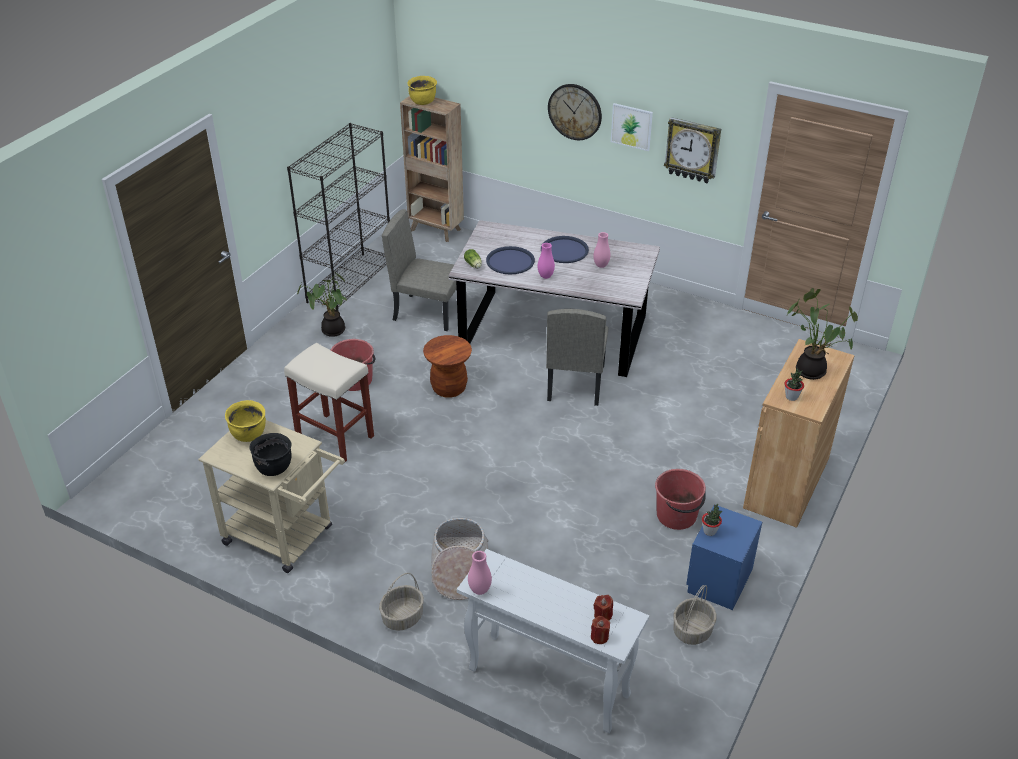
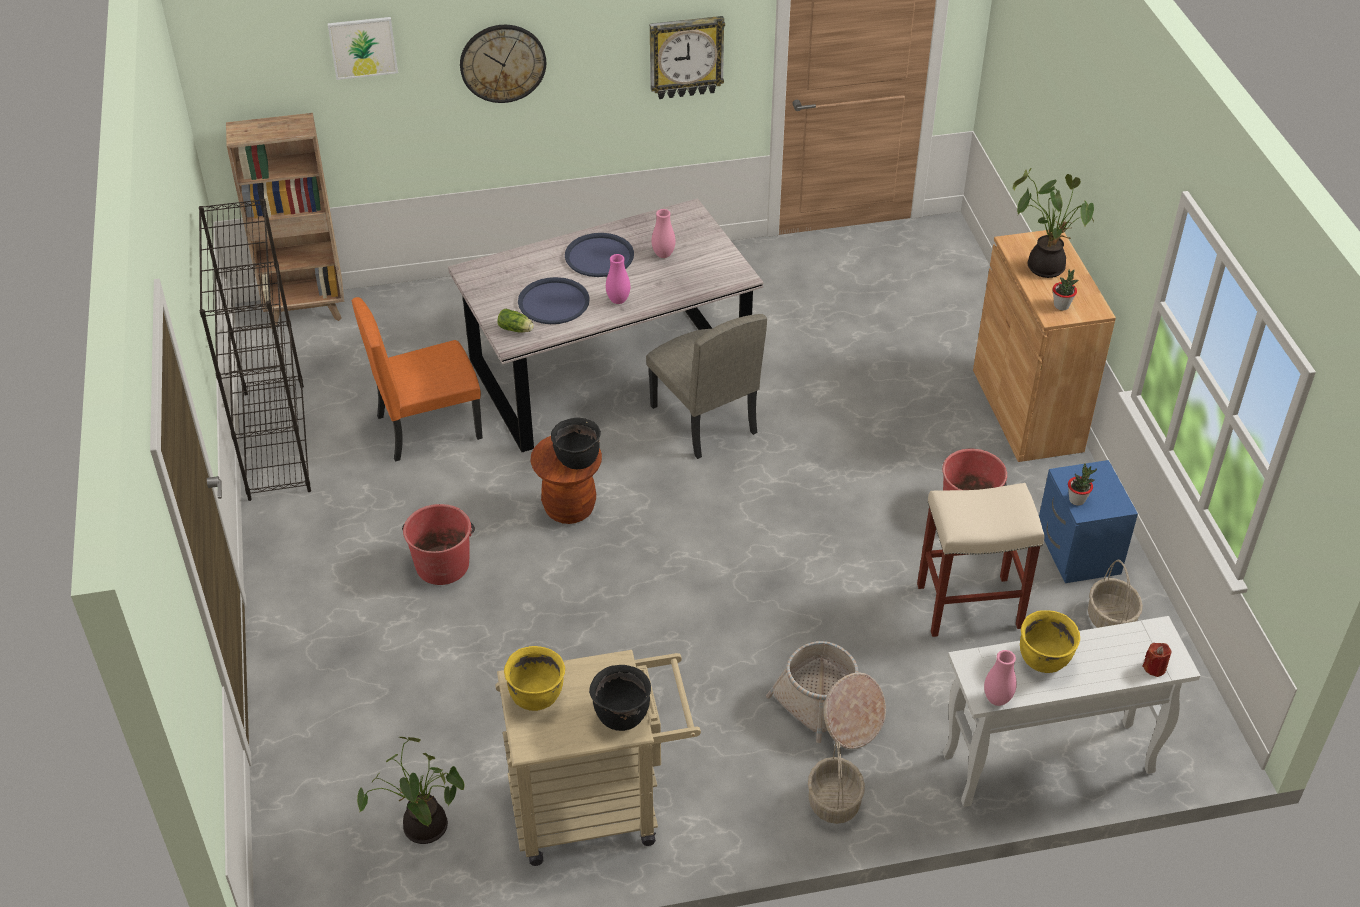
camera: 40 degrees left, 5 degrees up
beige stool [284,343,374,462] -> beige stool moved to [917,483,1044,637]
potted plant [297,272,348,337] -> potted plant moved to [357,737,465,844]
beige chair [382,209,457,331] -> orange chair [352,297,483,462]
yellow cooking pot [407,76,437,105] -> yellow cooking pot moved to [1020,610,1080,673]
red candle [593,595,613,621] -> none
picture [611,103,653,151] -> picture moved to [328,17,398,80]
none -> black cooking pot [551,418,601,469]

